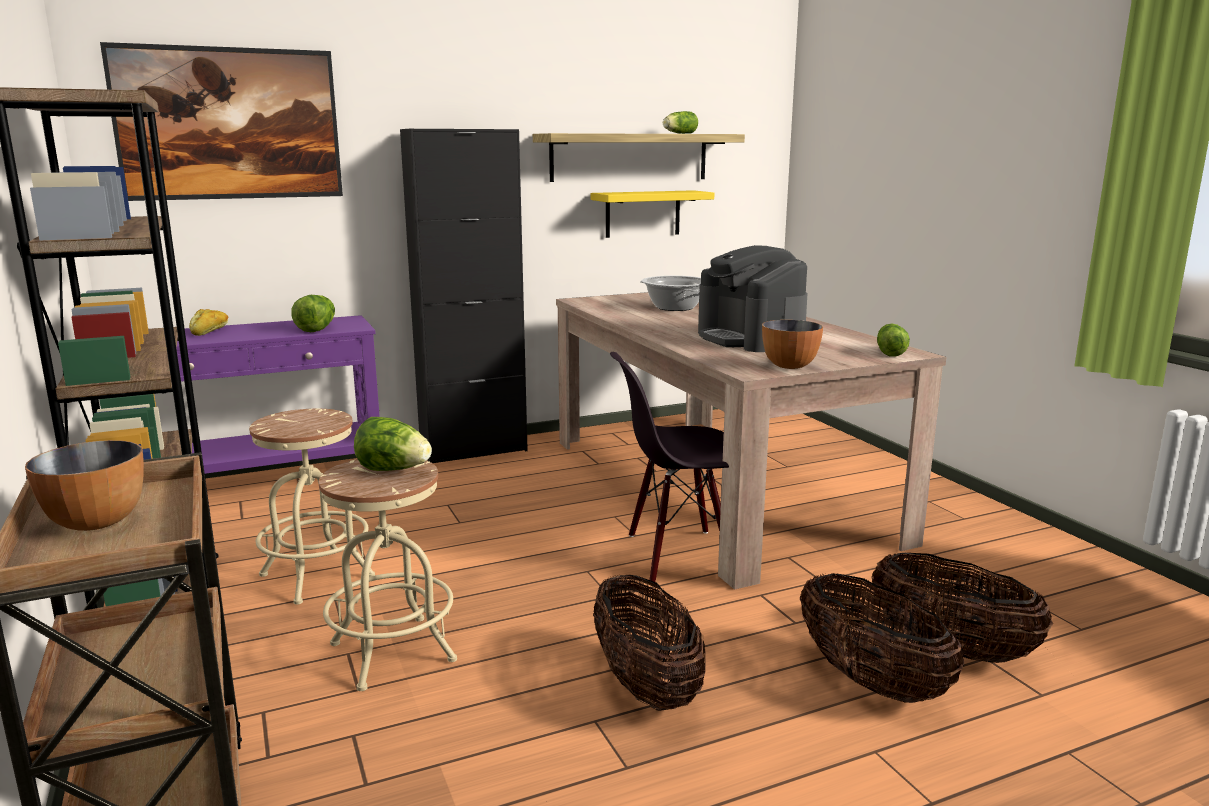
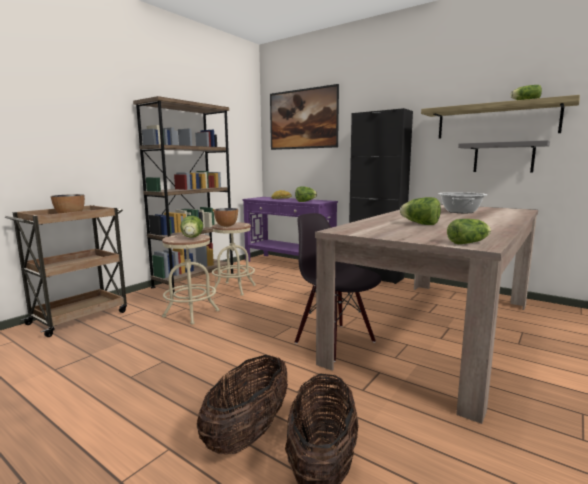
camera: 60 degrees right, 5 degrees down
yellow shelf [591,190,714,238] -> grey shelf [458,140,550,172]
basket [593,575,706,711] -> none
coffee machine [698,245,807,352] -> lettuce [400,197,441,225]
bowl [762,320,823,369] -> bowl moved to [214,208,238,227]

